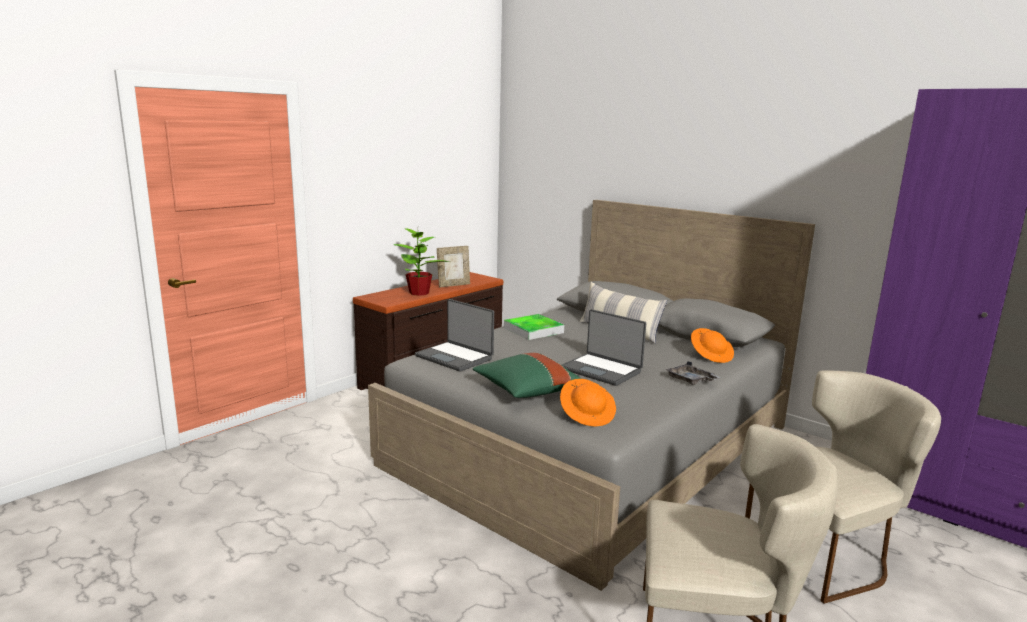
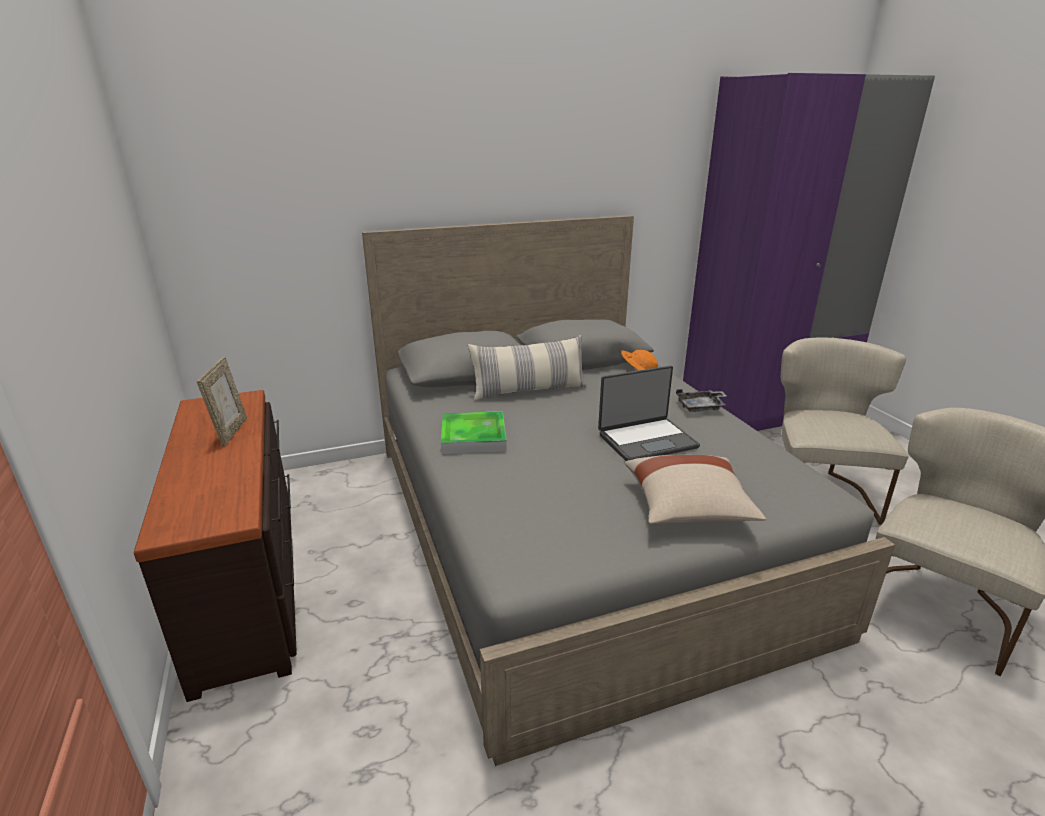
camera: 60 degrees left, 10 degrees up
potted plant [394,225,450,296] -> none
laptop [415,299,494,371] -> none
green pillow [473,353,581,398] -> beige pillow [625,455,766,524]
orange hat [560,379,616,427] -> none

